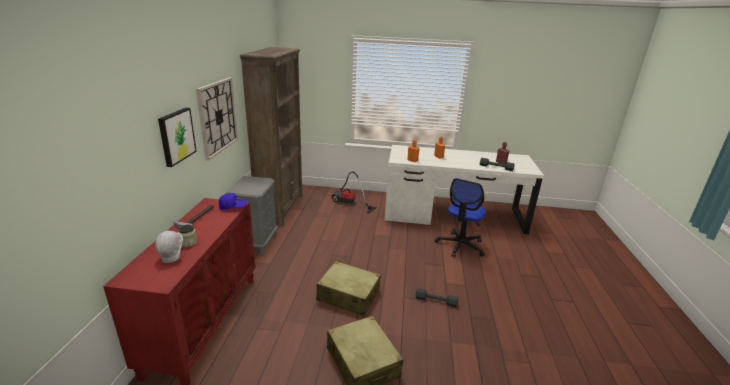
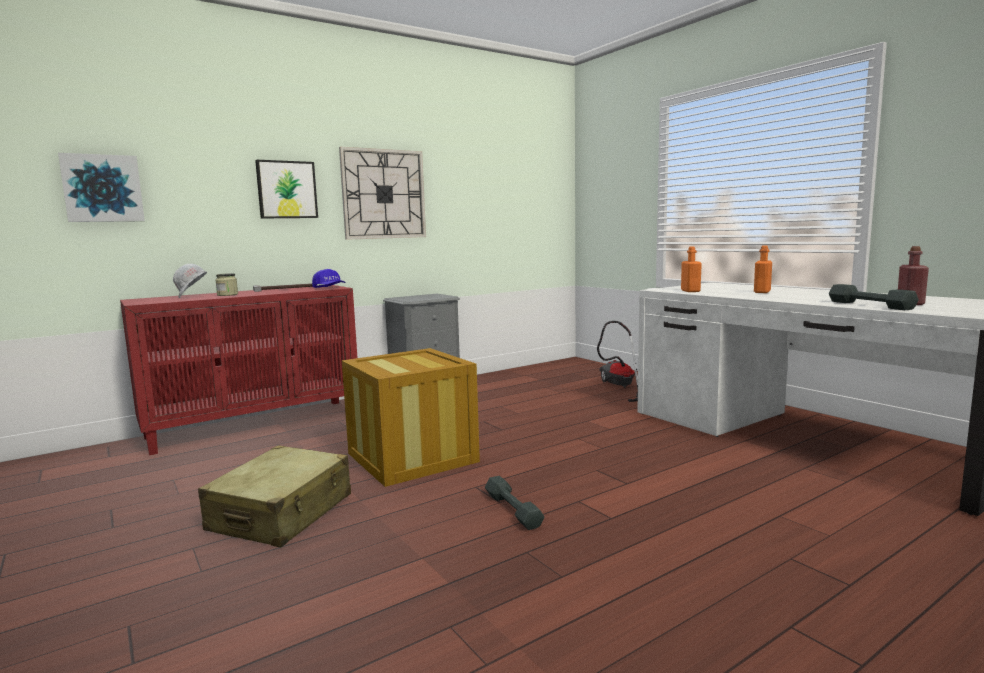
camera: 50 degrees right, 15 degrees down
brown bookcase [240,47,303,226] -> none
beige suitcase [316,261,381,316] -> crate [342,348,480,487]
office chair [435,178,486,258] -> none
none -> picture [58,153,145,222]

